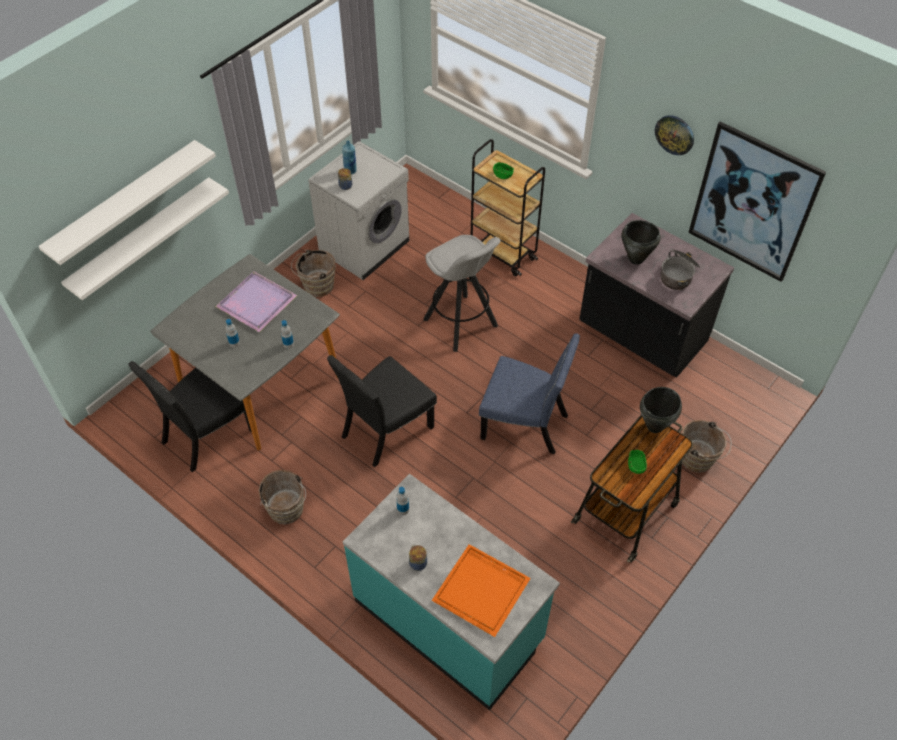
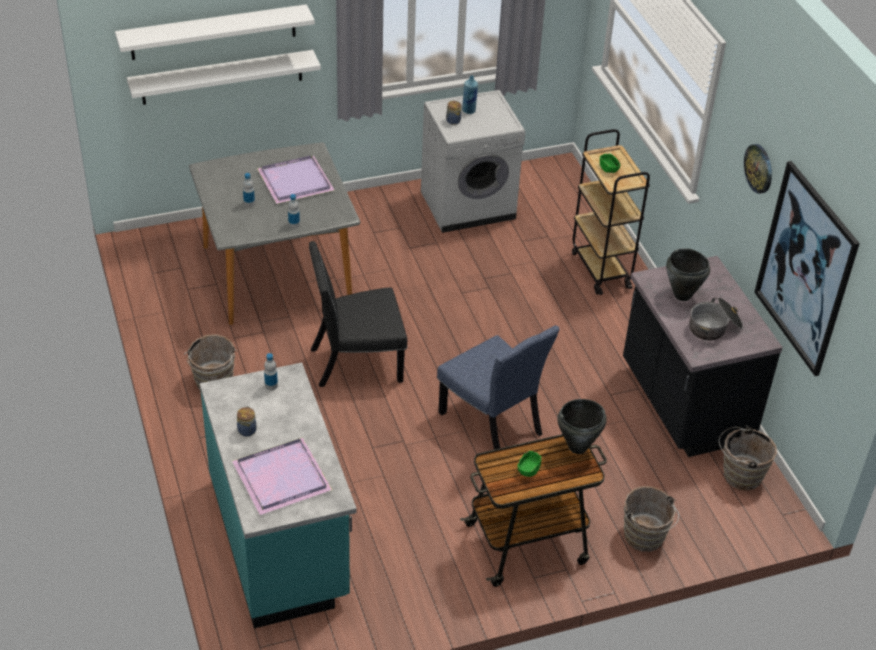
camera: 30 degrees right, 10 degrees down
black chair [128,361,252,472] -> none
brown bucket [291,250,336,297] -> brown bucket moved to [719,425,777,491]
grey stool [424,235,501,352] -> none
orange tray [432,544,531,637] -> purple tray [232,437,332,515]

